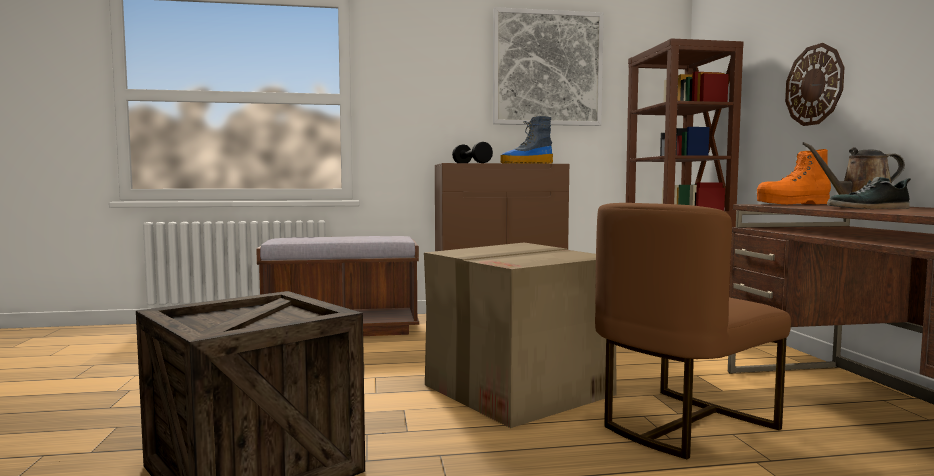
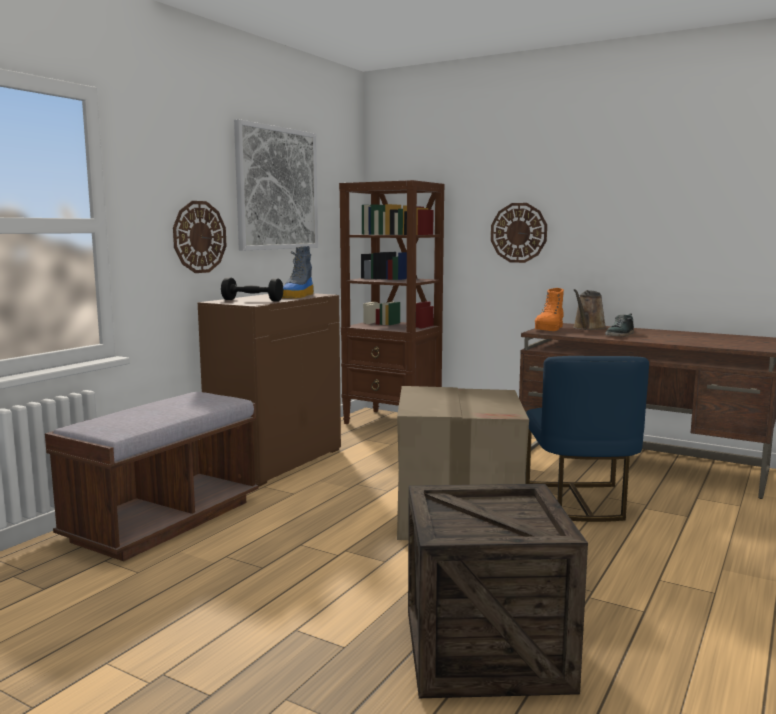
camera: 50 degrees left, 5 degrees up
brown chair [595,203,791,459] -> blue chair [525,356,649,522]
none -> wall clock [173,201,226,273]

